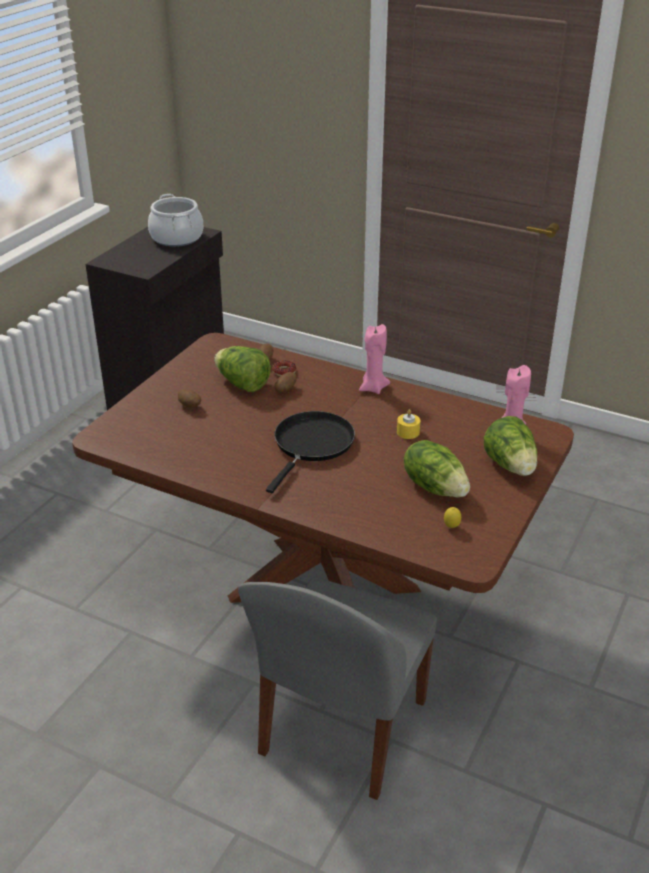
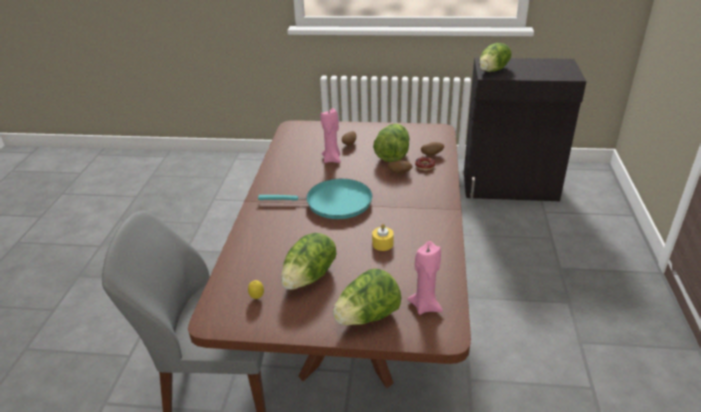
camera: 70 degrees right, 0 degrees up
cooking pot [148,194,204,247] -> none
black frying pan [266,411,355,493] -> turquoise frying pan [258,179,373,219]
pink candle [359,324,390,394] -> pink candle moved to [321,108,341,163]
none -> lettuce [479,43,512,72]

